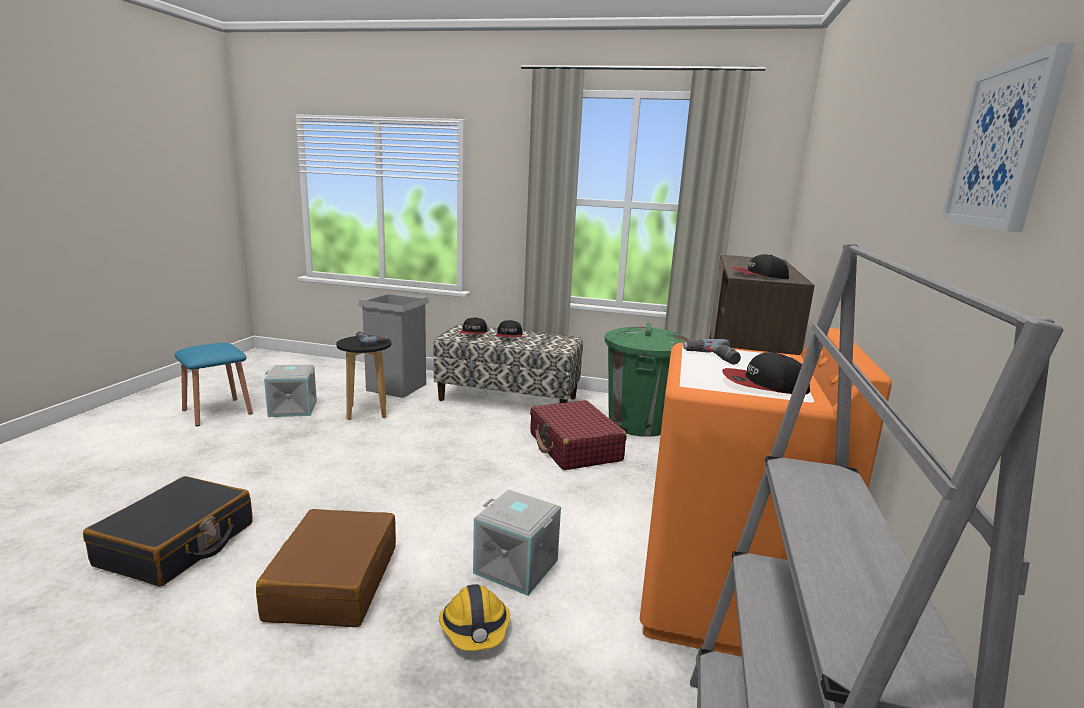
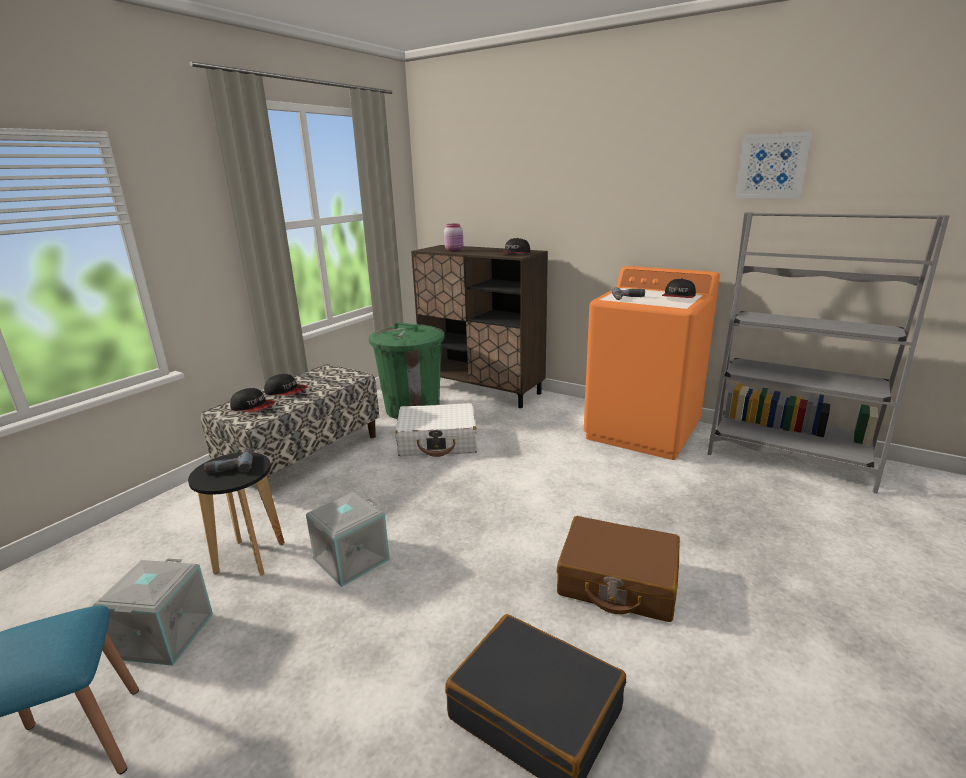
camera: 70 degrees left, 5 degrees up
grey trash can [358,292,429,398] -> none
hard hat [439,584,510,651] -> none
grey storage box [473,489,561,596] -> grey storage box moved to [306,492,390,587]
red suitcase [530,400,626,470] -> white suitcase [395,403,477,457]
none -> pink jar [444,224,463,251]

